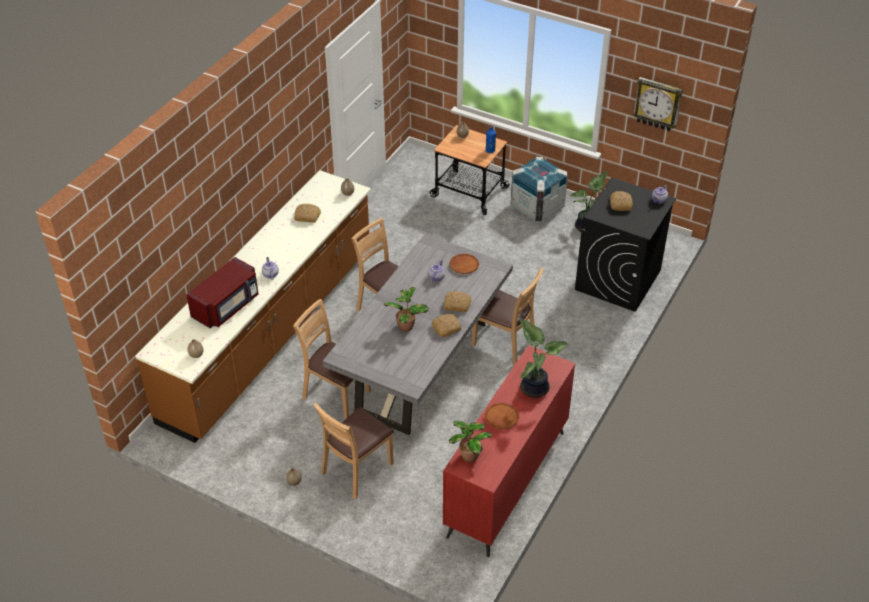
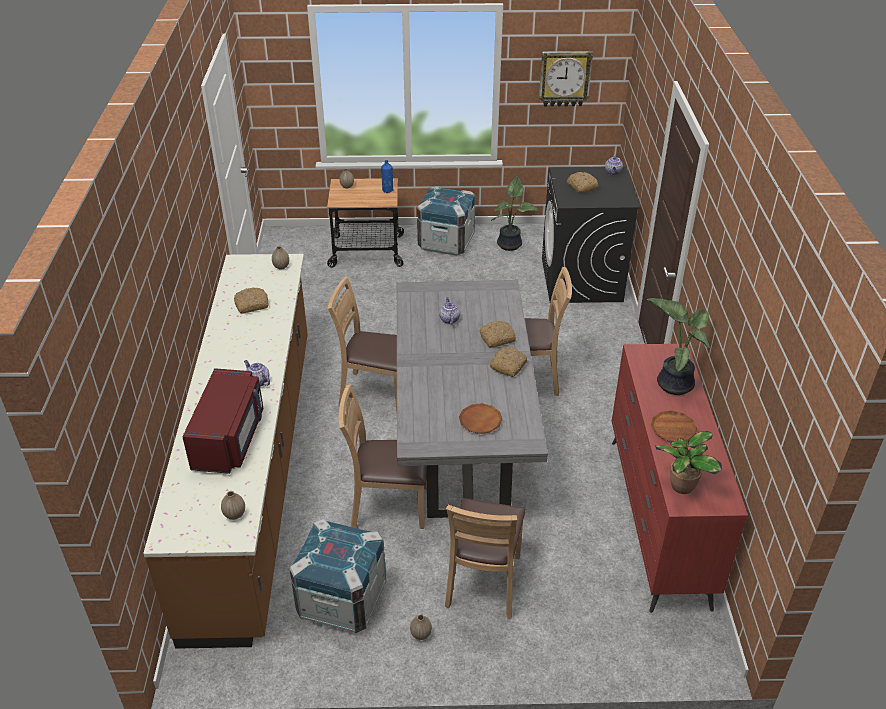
camera: 30 degrees left, 5 degrees down
potted plant [384,287,429,332] -> none
brown plate [449,254,479,274] -> brown plate moved to [459,403,502,434]
none -> crate [289,519,386,634]

